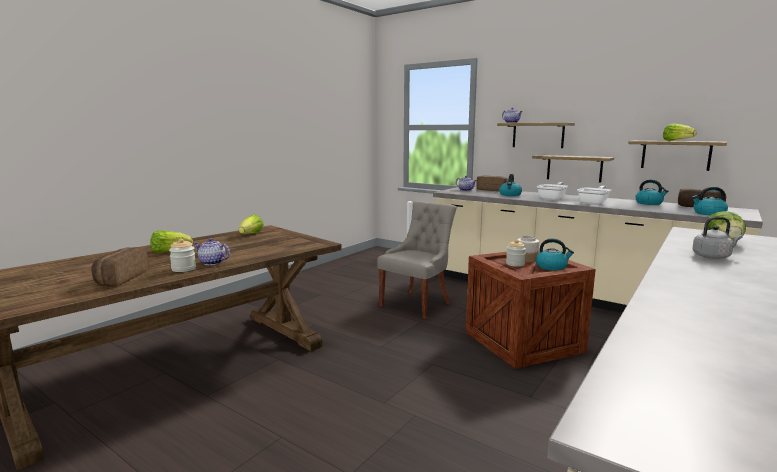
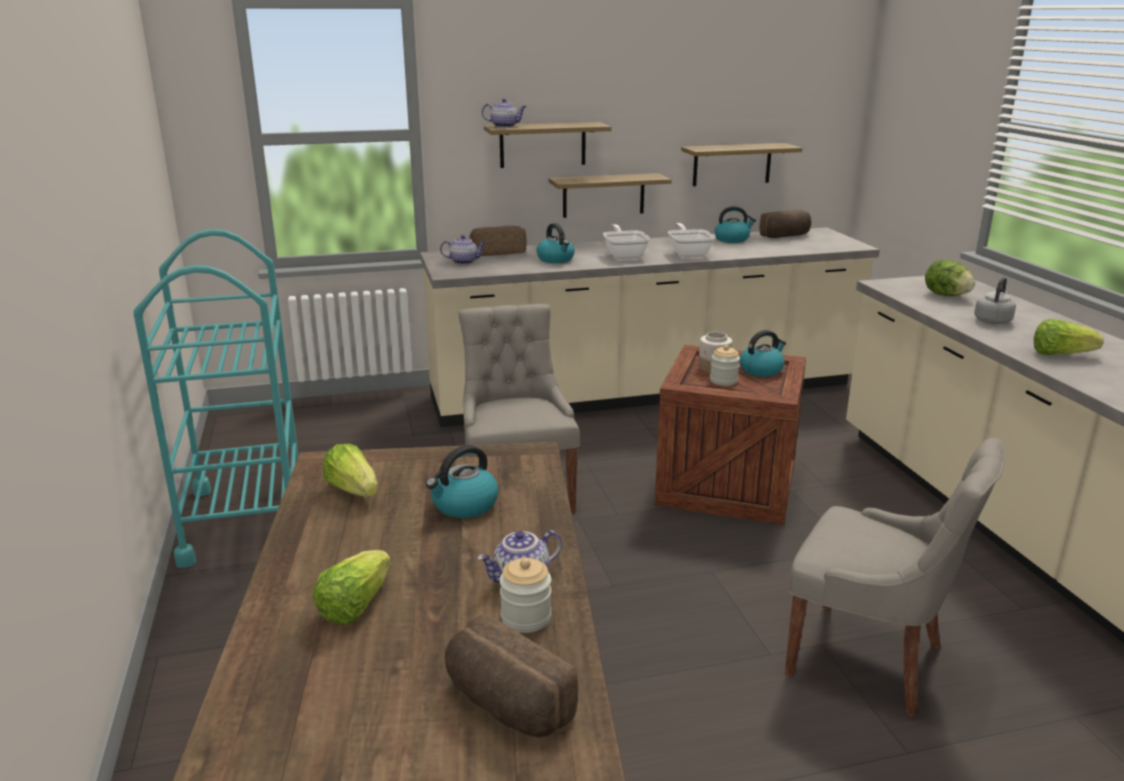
camera: 50 degrees left, 10 degrees up
lettuce [663,123,697,141] -> lettuce moved to [1034,319,1104,355]
kettle [692,187,728,216] -> kettle moved to [426,445,498,518]
none -> turquoise cart [134,229,299,568]
none -> grey chair [785,438,1005,717]

